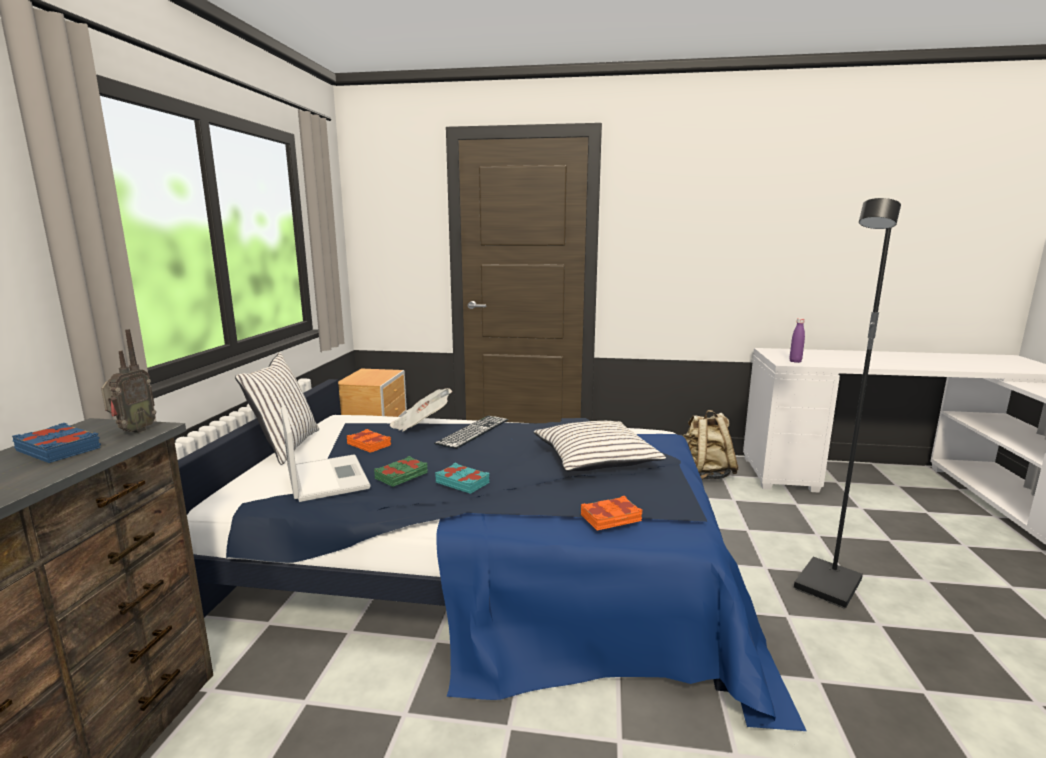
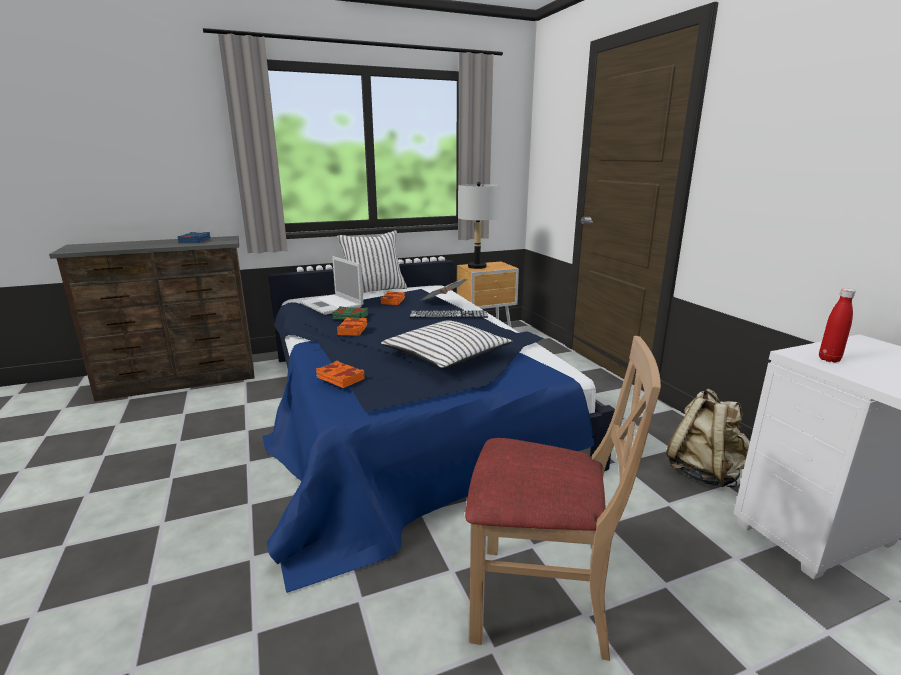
camera: 60 degrees right, 5 degrees up
radio [101,329,156,433] -> none
laptop [281,406,371,502] -> laptop turned 105 degrees clockwise [299,256,363,315]
turquoise book [435,463,490,494] -> orange book [337,318,367,336]
purple bottle [789,318,805,363] -> red bottle [819,288,856,363]
black floor lamp [794,198,901,609] -> beige chair [465,336,661,661]
none -> grey table lamp [458,182,499,269]

